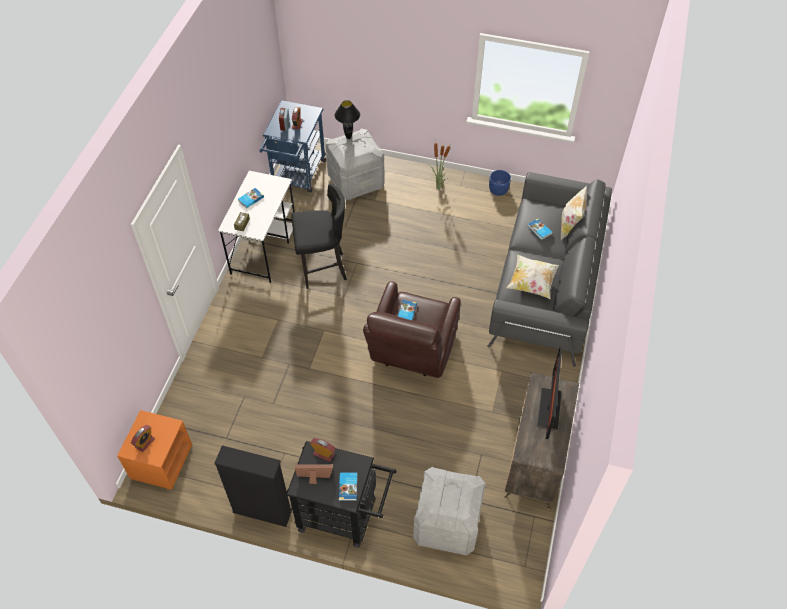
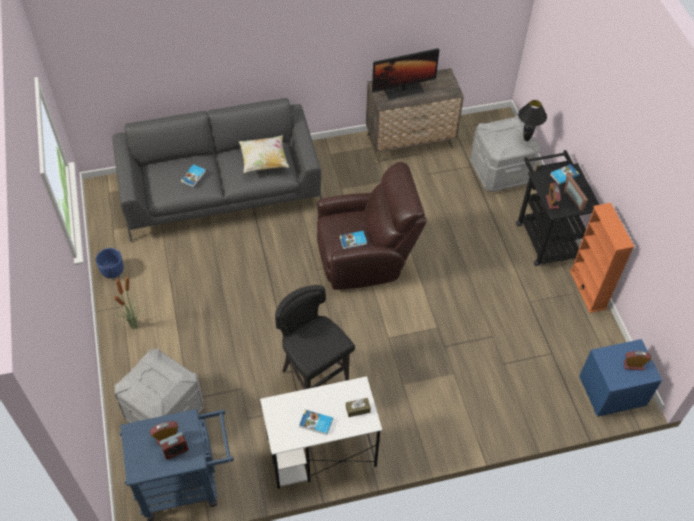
camera: 120 degrees left, 0 degrees up
orange nightstand [117,410,192,490] -> blue nightstand [579,339,662,417]
black bookcase [214,445,292,527] -> orange bookcase [570,203,634,313]
black table lamp [335,100,360,139] -> black table lamp moved to [518,100,547,141]
pillow [561,186,587,240] -> none

